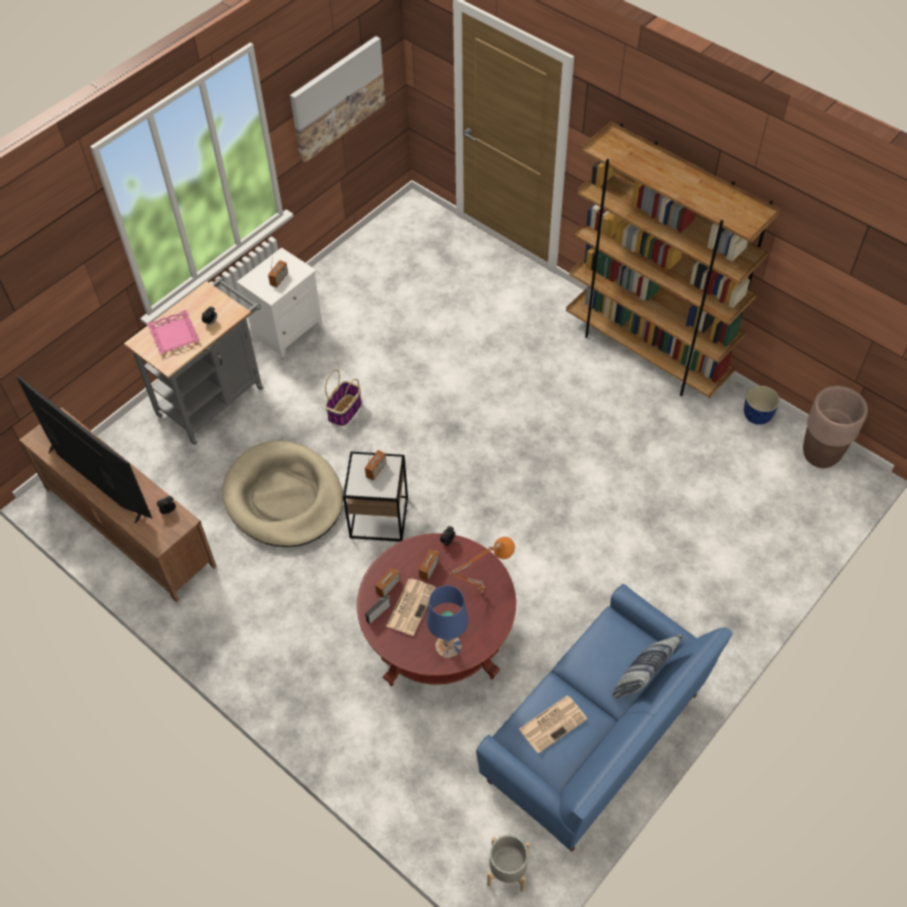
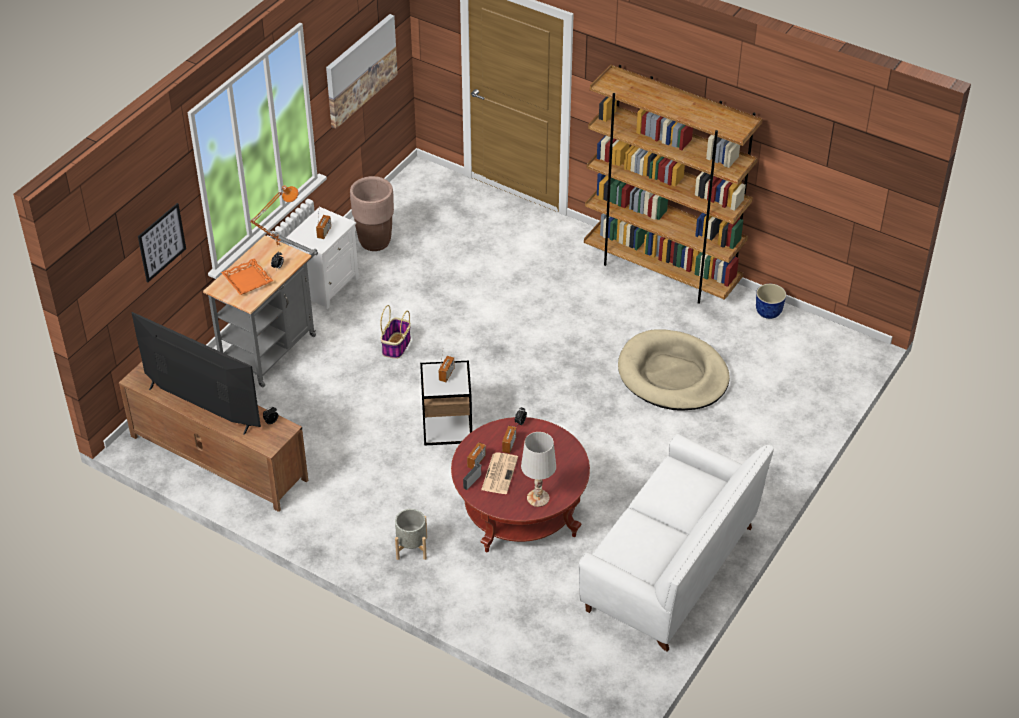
camera: 10 degrees left, 10 degrees down
pink tray [147,310,200,354] -> orange tray [221,259,273,295]
beige dog bed [222,441,343,547] -> beige dog bed moved to [618,329,730,411]
blue table lamp [427,585,468,658] -> white table lamp [521,432,556,507]
orange table lamp [449,537,515,593] -> orange table lamp moved to [250,185,299,247]
blue sofa [476,584,732,852] -> white sofa [579,434,774,652]
grey planter [487,835,530,892] -> grey planter moved to [395,509,427,560]
newspaper [519,696,587,754] -> none
pillow [612,634,683,698] -> none
brown planter [803,386,868,468] -> brown planter moved to [350,176,394,251]
none -> picture [138,203,186,282]

